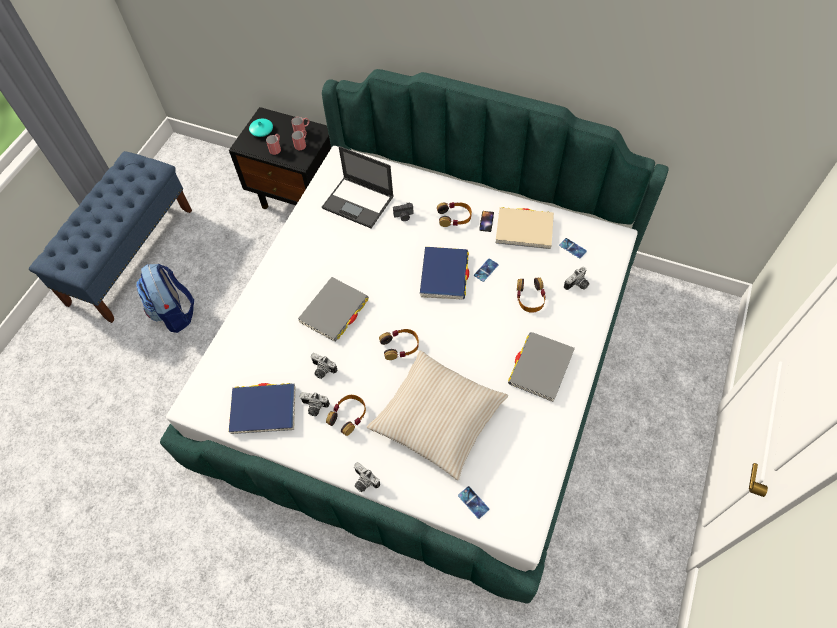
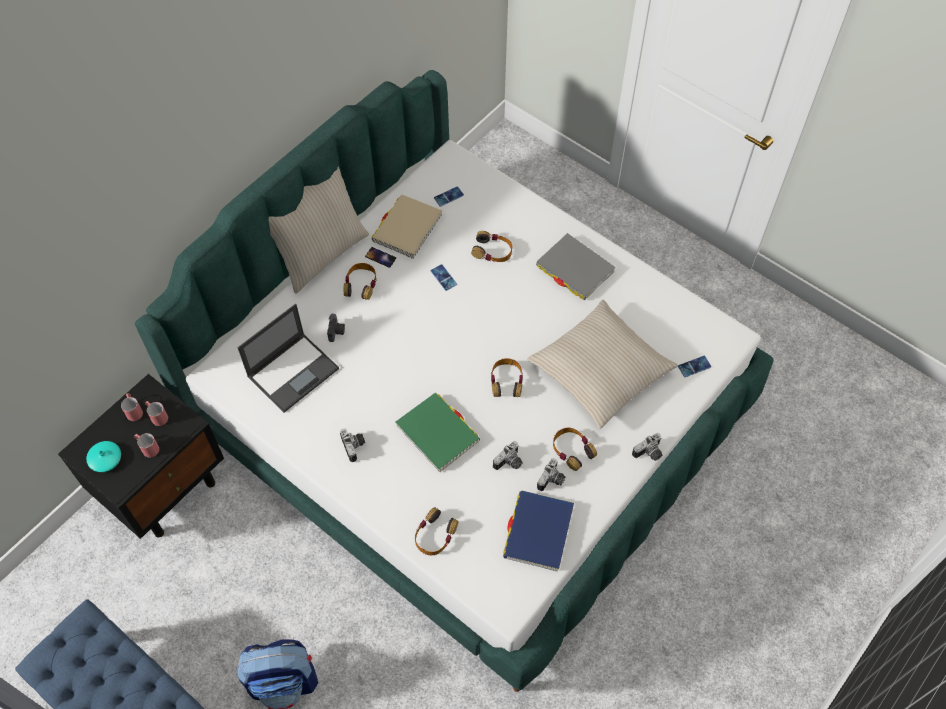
camera: 75 degrees left, 0 degrees up
grey book [298,277,369,342] -> green book [396,393,480,472]
blue book [420,247,469,300] -> none
camera [564,266,589,290] -> camera moved to [340,428,365,462]
none -> beige pillow [269,166,369,294]
none -> headphones [415,507,458,556]

